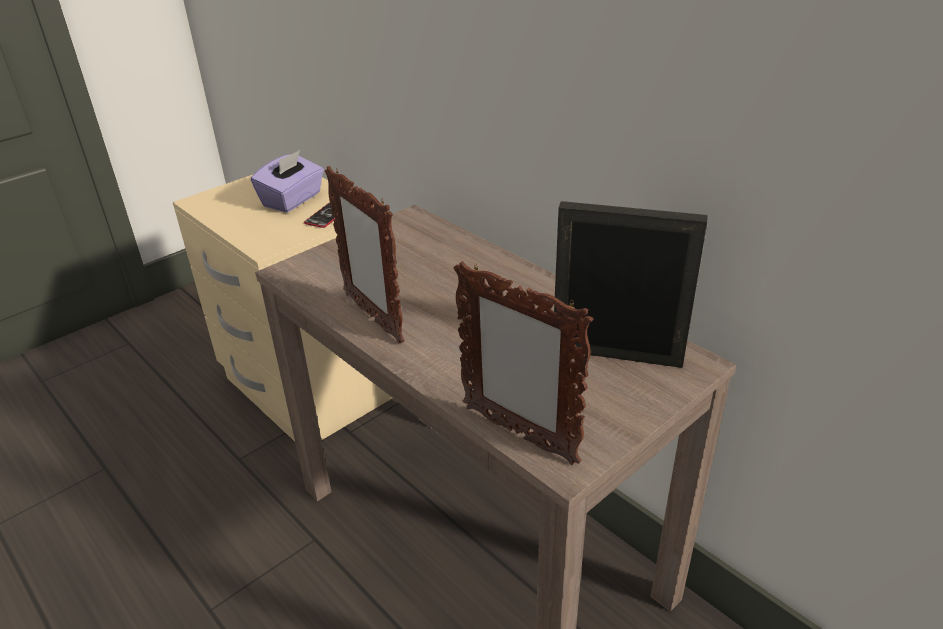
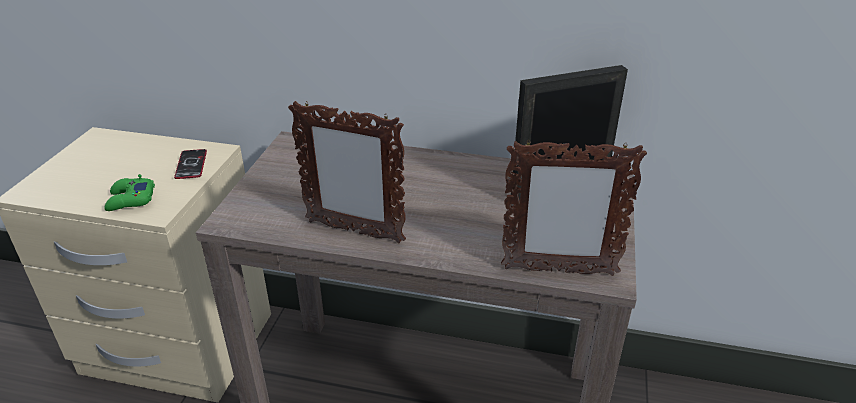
camera: 35 degrees left, 0 degrees up
purple tissue box [251,150,324,212] -> none
none -> green game controller [104,174,155,211]

